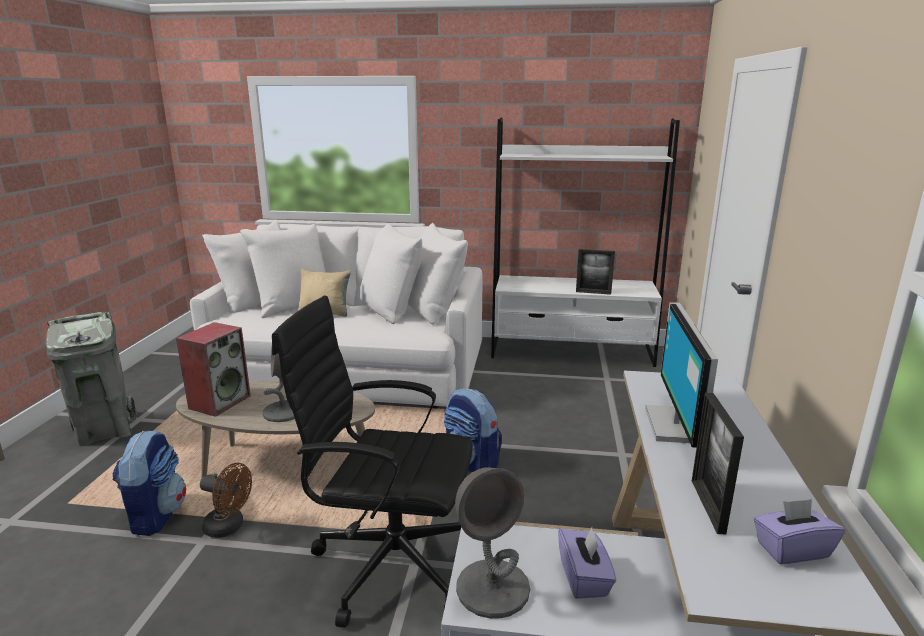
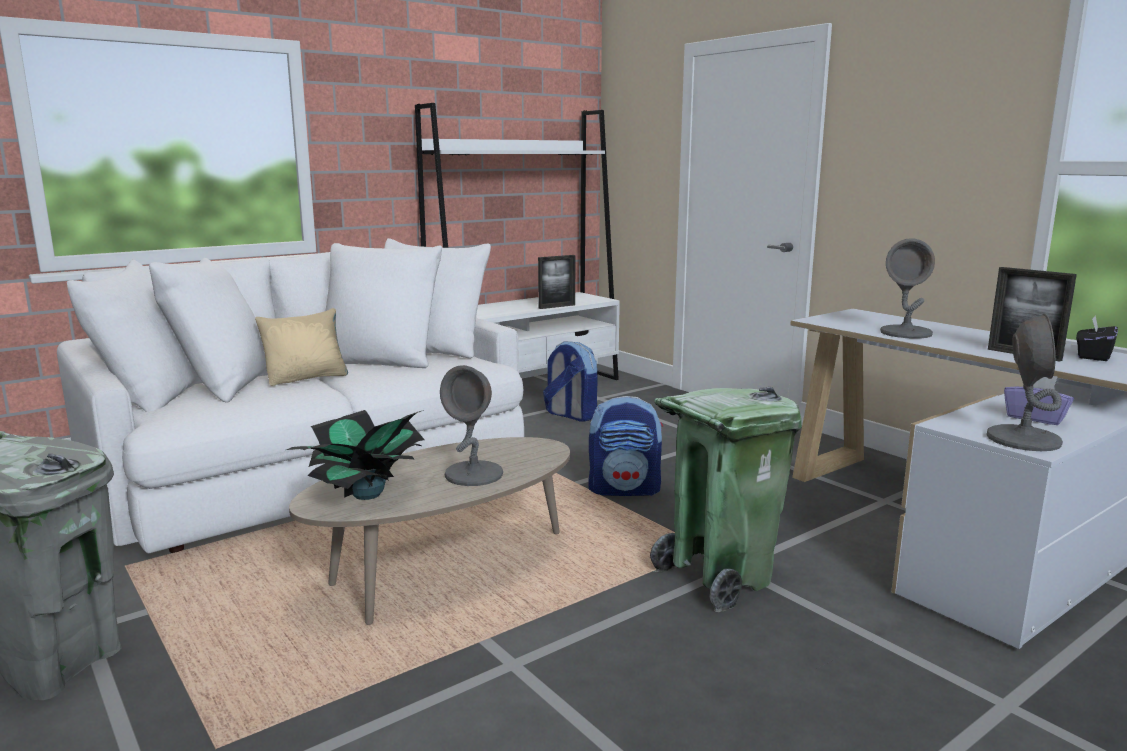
camera: 45 degrees left, 5 degrees down
backpack [112,430,186,536] -> backpack moved to [543,341,597,422]
speaker [176,322,251,417] -> potted plant [286,410,425,500]
brown fan [200,463,252,538] -> none
black office chair [272,296,473,628] -> green trash can [650,387,802,612]
monitor [645,302,718,448] -> grey table lamp [880,238,935,339]
purple tissue box [754,499,845,564] -> black tissue box [1076,316,1118,361]

